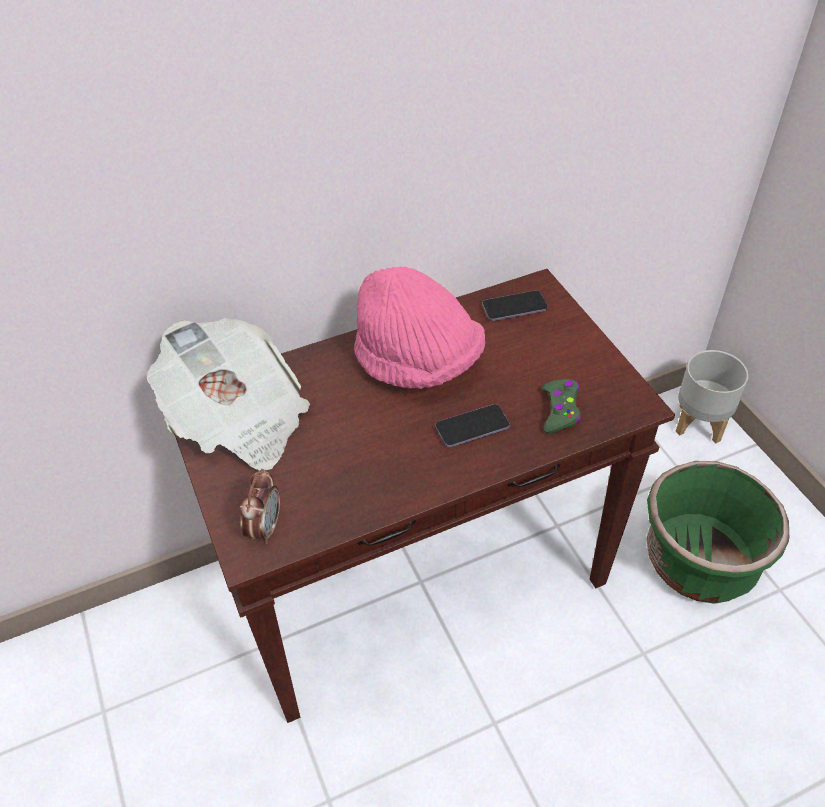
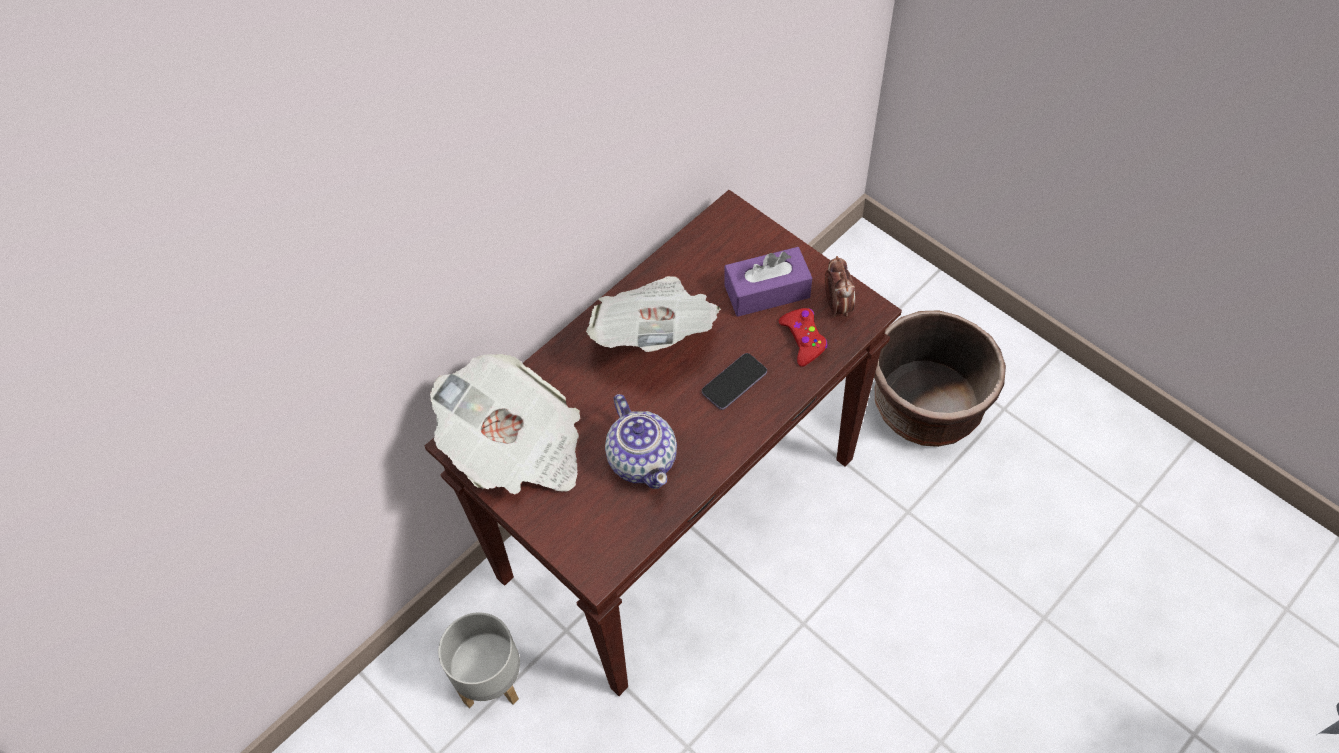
camera: 20 degrees left, 10 degrees up
alarm clock [240,469,280,544] -> alarm clock moved to [825,256,855,317]
pink hat [354,267,485,389] -> newspaper [586,276,721,352]
phone [482,290,548,321] -> none
green game controller [542,379,581,434] -> red game controller [779,308,828,367]
green planter [646,461,789,604] -> brown planter [874,311,1006,447]
grey planter [676,350,748,443] -> grey planter moved to [438,612,520,708]
none -> teapot [605,394,677,489]
none -> purple tissue box [725,247,812,317]

